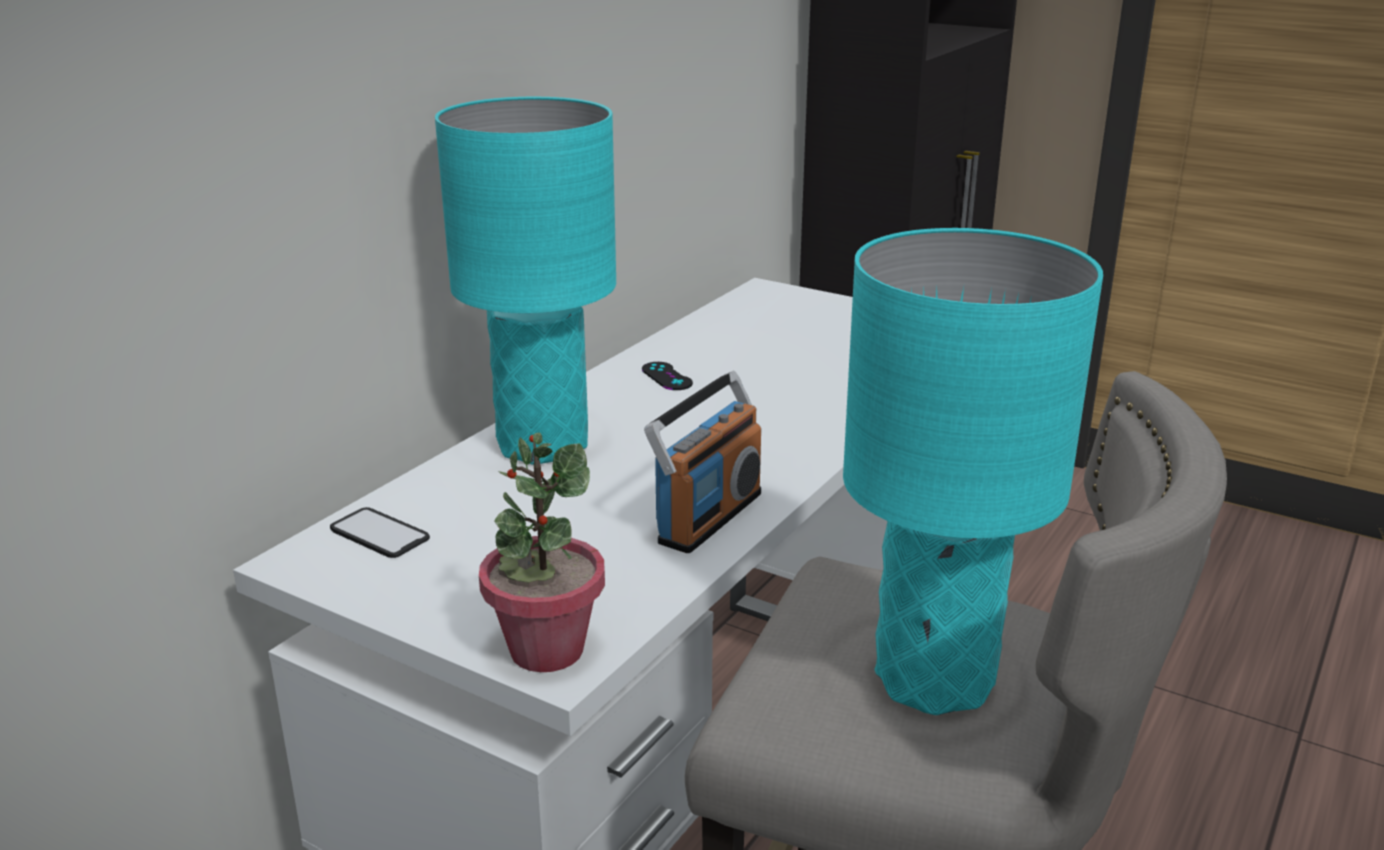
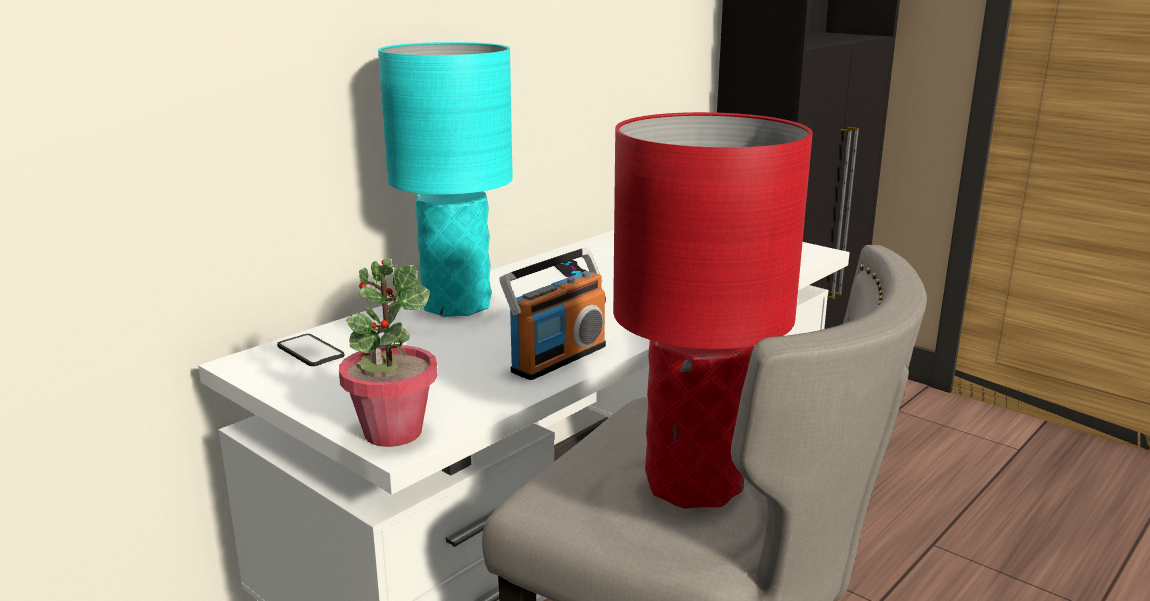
camera: 10 degrees right, 5 degrees down
turquoise table lamp [843,228,1103,715] -> red table lamp [613,112,813,509]

